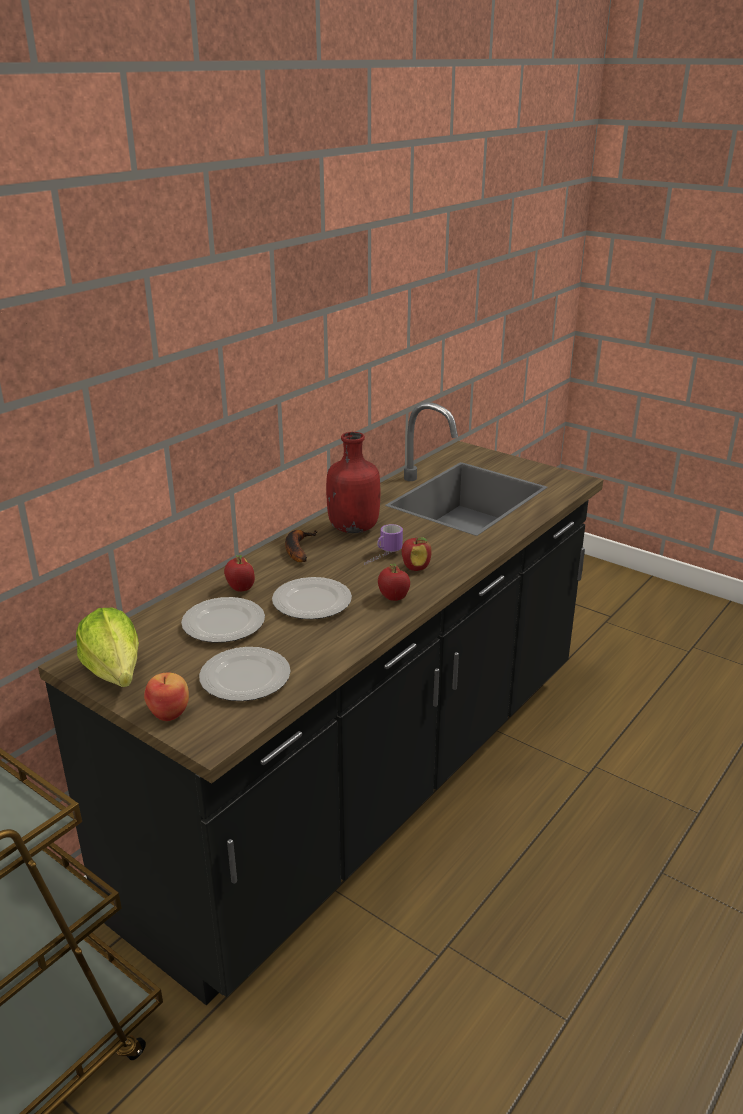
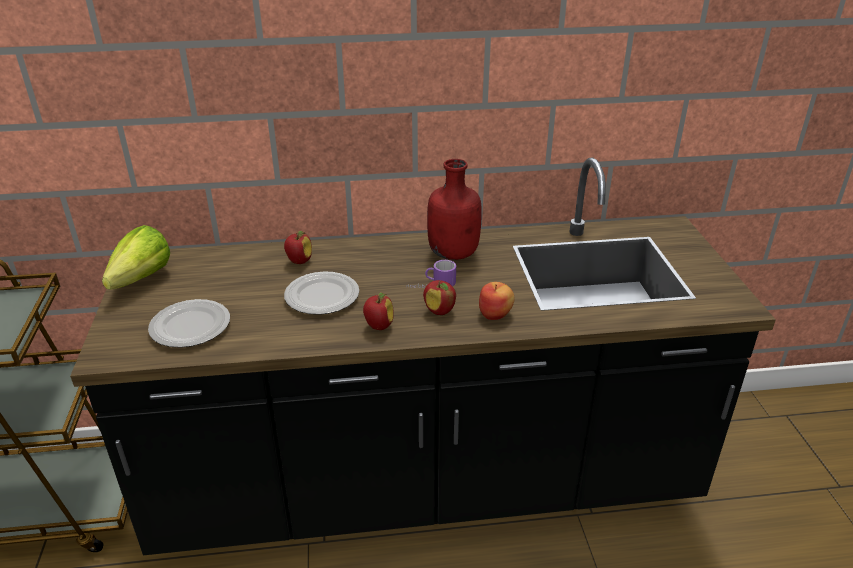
camera: 45 degrees right, 5 degrees up
apple [144,672,189,721] -> apple moved to [479,282,514,320]
plate [181,597,265,643] -> none
banana [285,530,317,562] -> none

